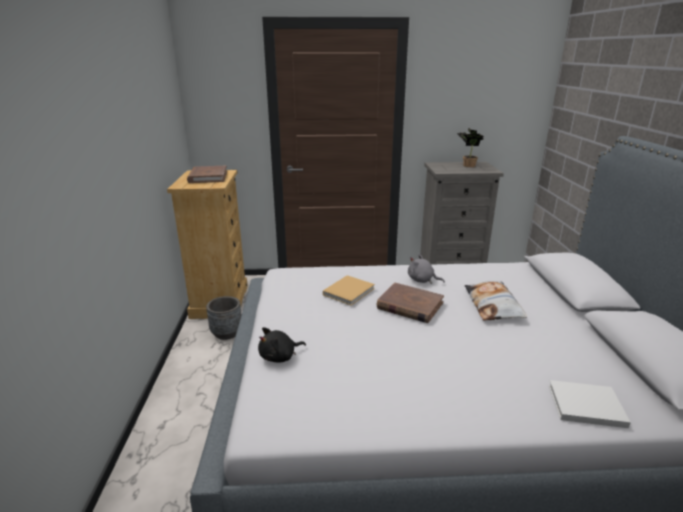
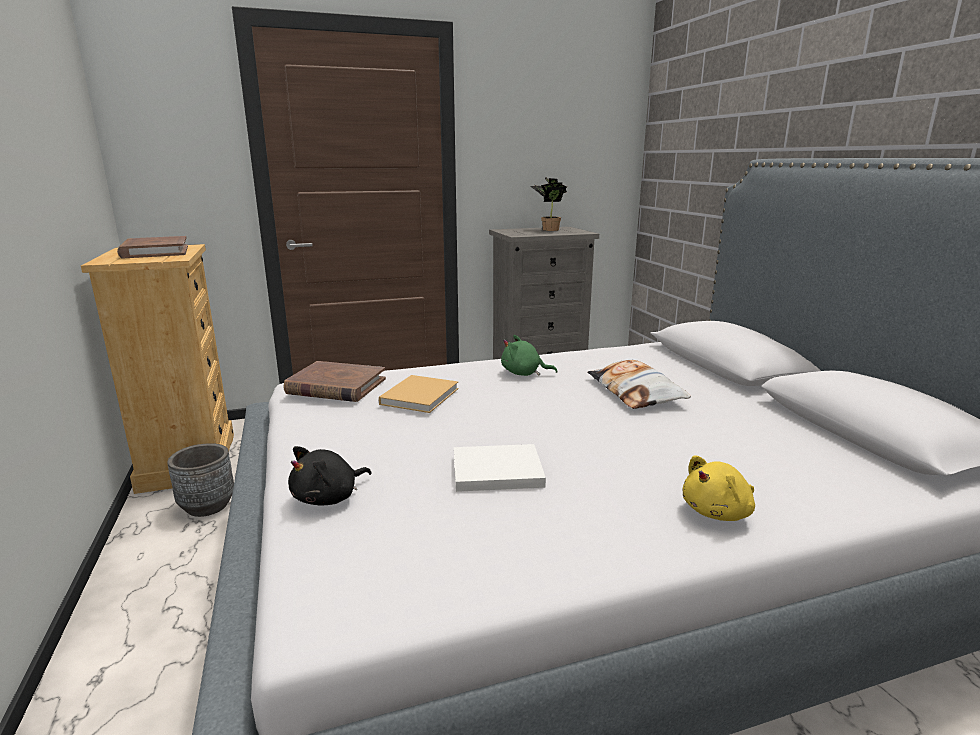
camera: 15 degrees left, 5 degrees down
brown book [377,283,444,323] -> brown book moved to [283,361,386,402]
grey plush toy [408,254,445,284] -> green plush toy [501,335,557,376]
white book [549,380,631,428] -> white book moved to [454,444,546,492]
none -> yellow plush toy [682,456,755,521]

